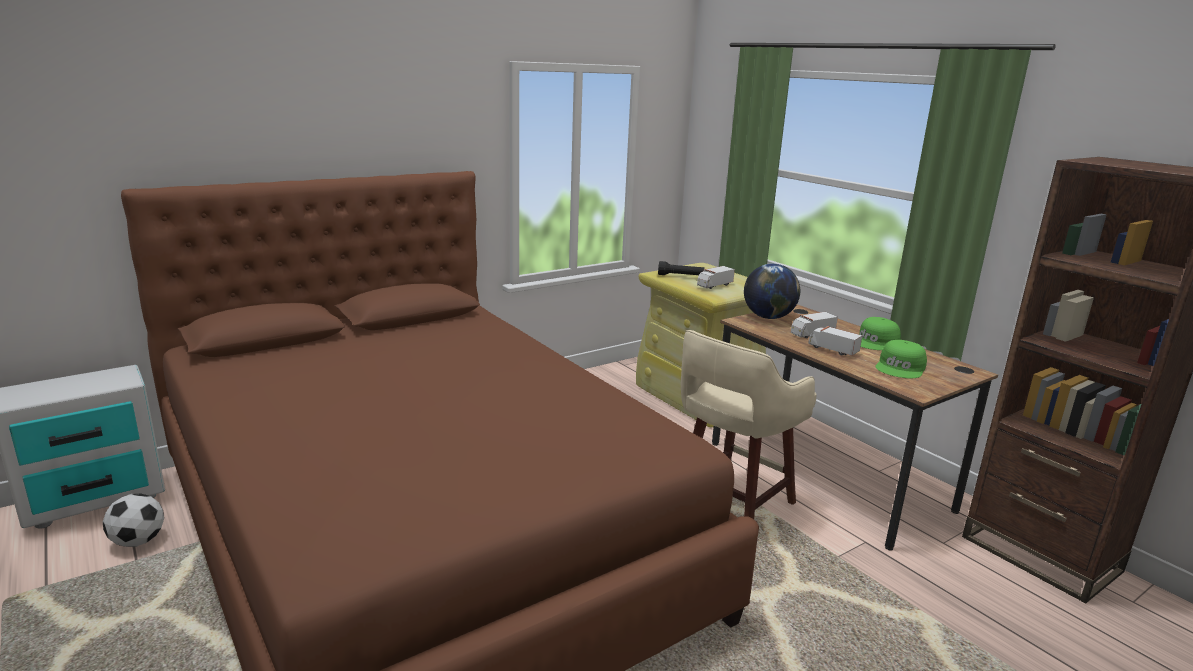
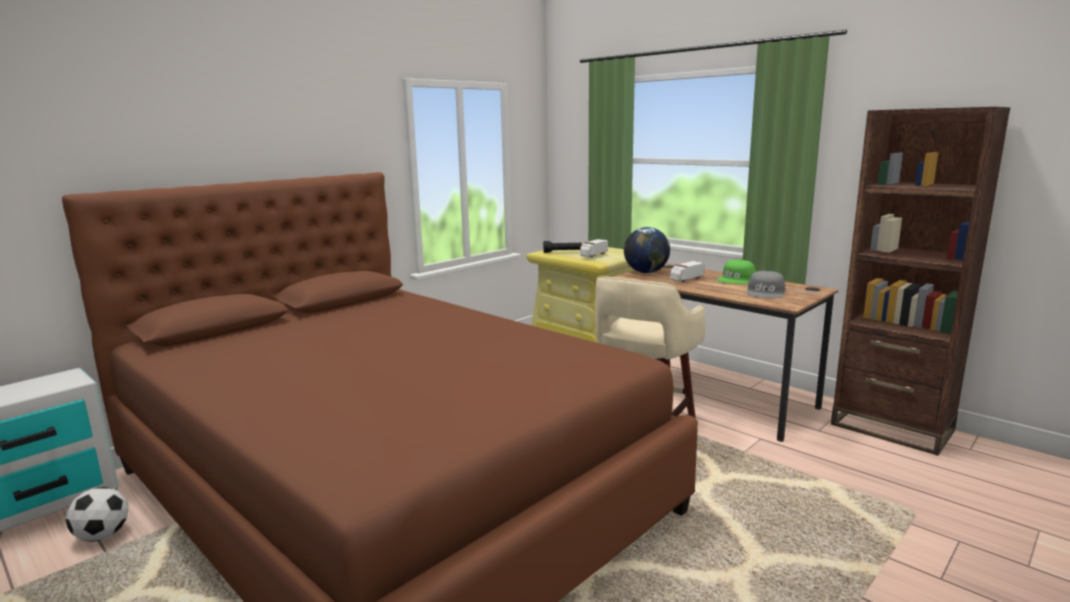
camera: 10 degrees left, 5 degrees down
toy truck [808,326,863,356] -> none
green cap [875,340,927,378] -> grey cap [747,271,785,298]

